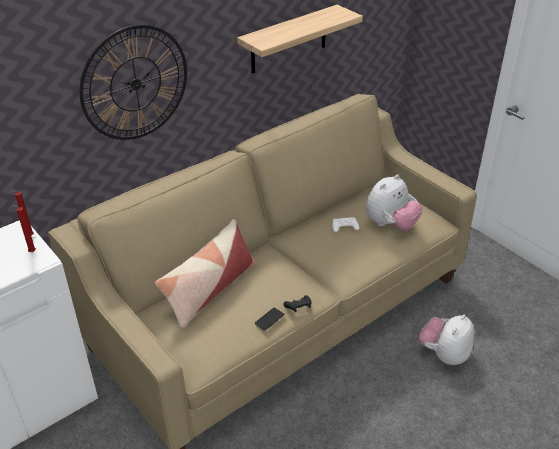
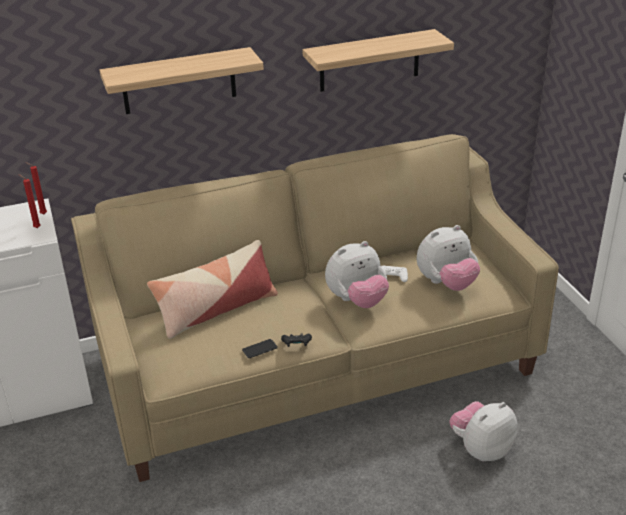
camera: 20 degrees right, 5 degrees down
wall clock [80,25,187,140] -> shelf [100,47,264,114]
none -> plush toy [325,241,389,308]

